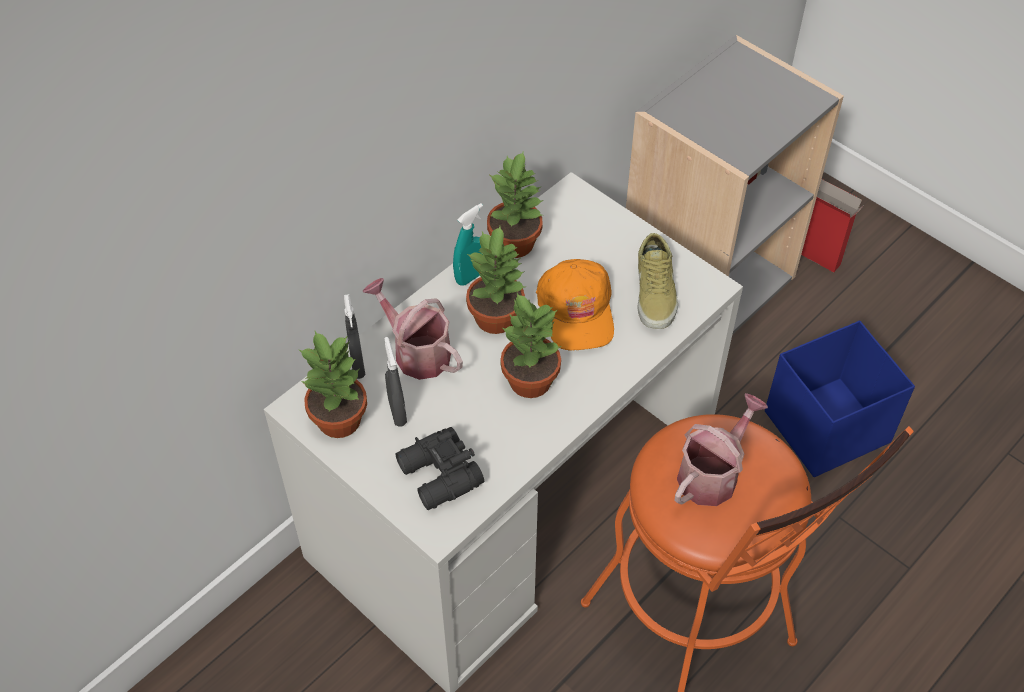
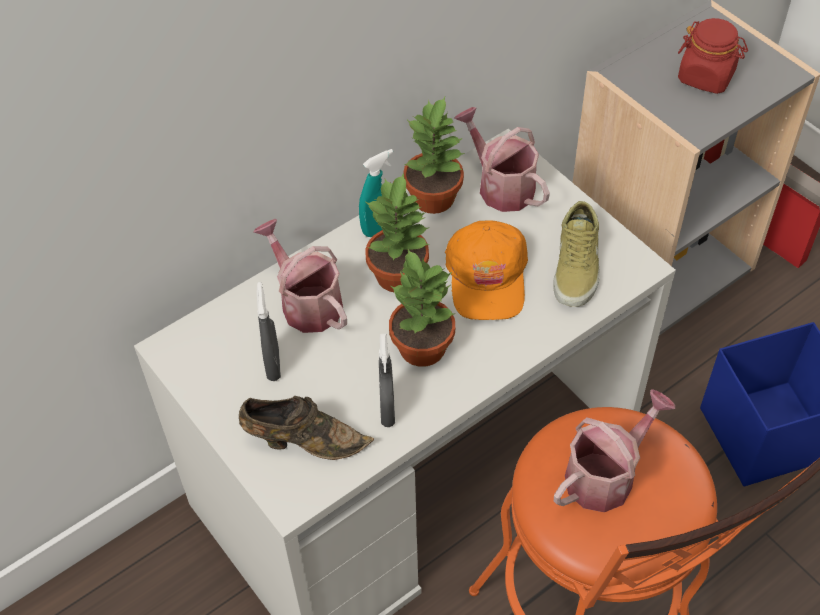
camera: 10 degrees right, 0 degrees up
potted plant [298,331,367,438] -> none
grey spray bottle [344,294,365,379] -> grey spray bottle moved to [379,334,395,427]
black binoculars [396,427,484,510] -> brown shoe [239,396,374,460]
none -> watering can [454,107,550,212]
none -> red jar [678,18,748,94]

